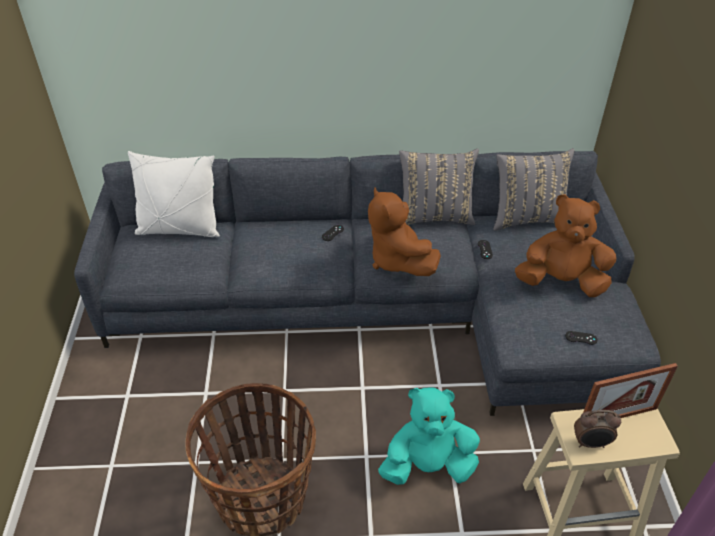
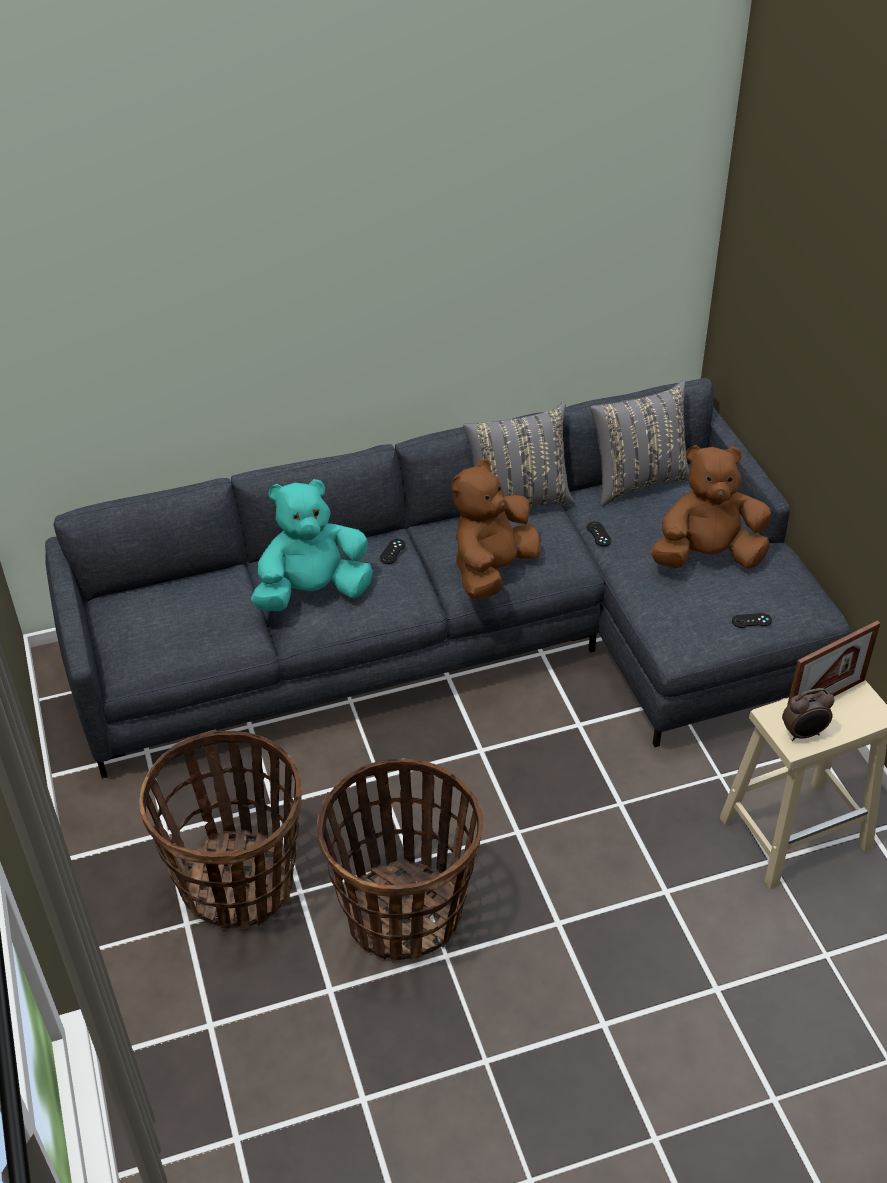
camera: 15 degrees left, 0 degrees up
white pillow [128,151,220,237] -> none
brown plush toy [368,187,441,276] -> brown plush toy turned 75 degrees clockwise [452,458,541,600]
turquoise plush toy [378,387,480,485] -> turquoise plush toy moved to [251,479,373,611]
none -> basket [139,729,302,930]

